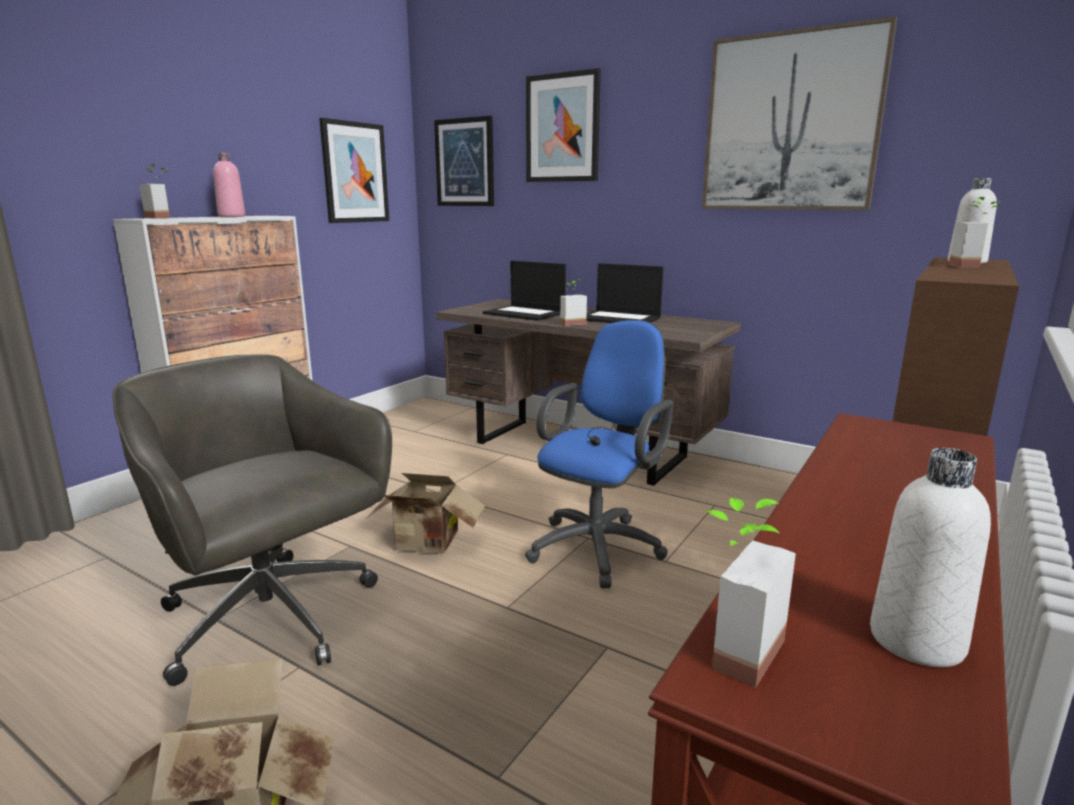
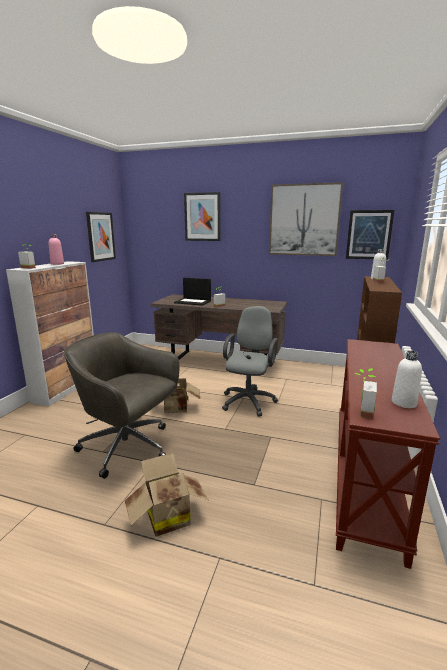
camera: 15 degrees left, 0 degrees up
picture [434,116,494,206] -> picture moved to [346,210,394,260]
blue office chair [525,320,673,588] -> grey office chair [222,306,278,417]
laptop [586,263,663,323] -> none

